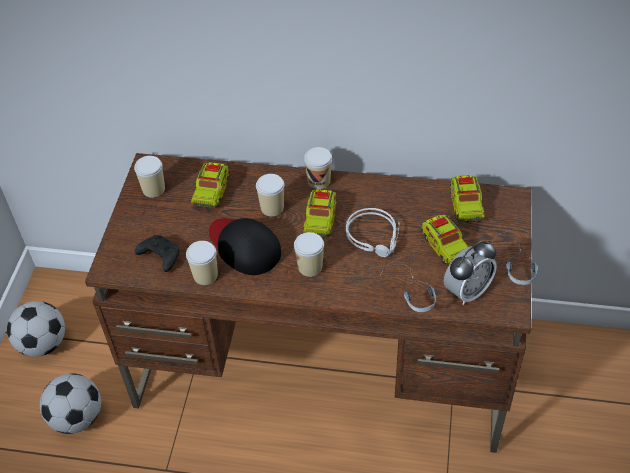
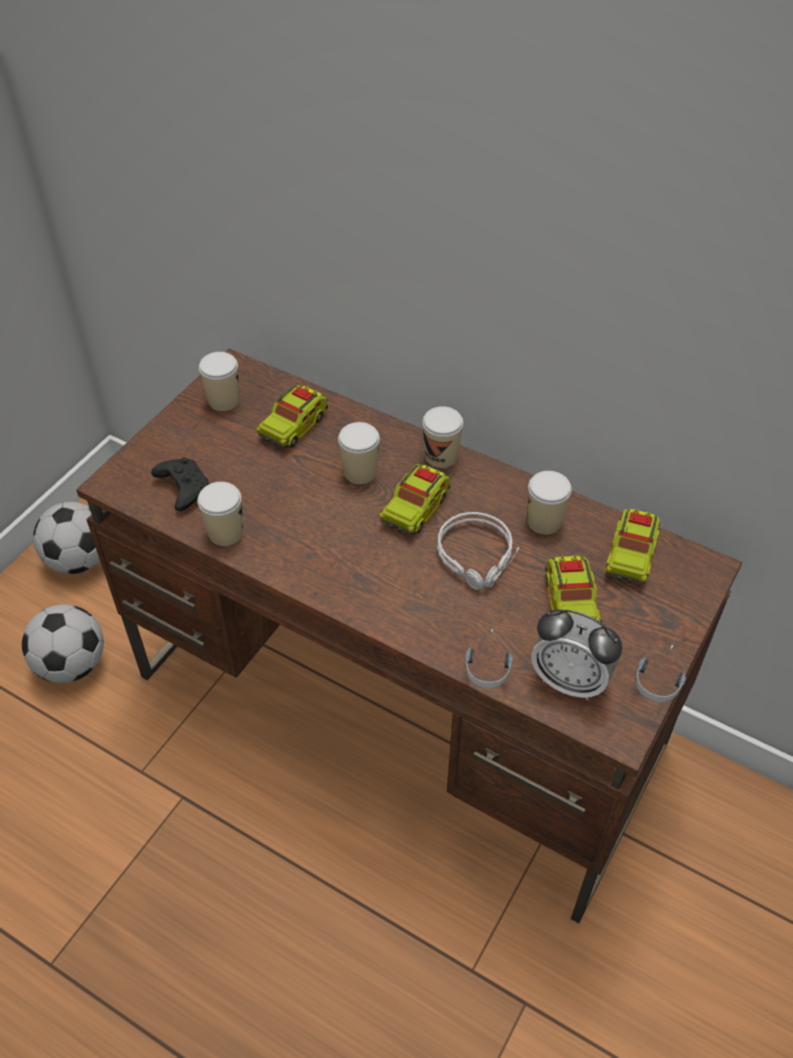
camera: 20 degrees right, 0 degrees up
black cap [209,218,281,275] -> none
cup [294,232,324,277] -> cup moved to [527,471,572,535]
alarm clock [444,241,497,305] -> alarm clock turned 45 degrees clockwise [531,609,622,700]

